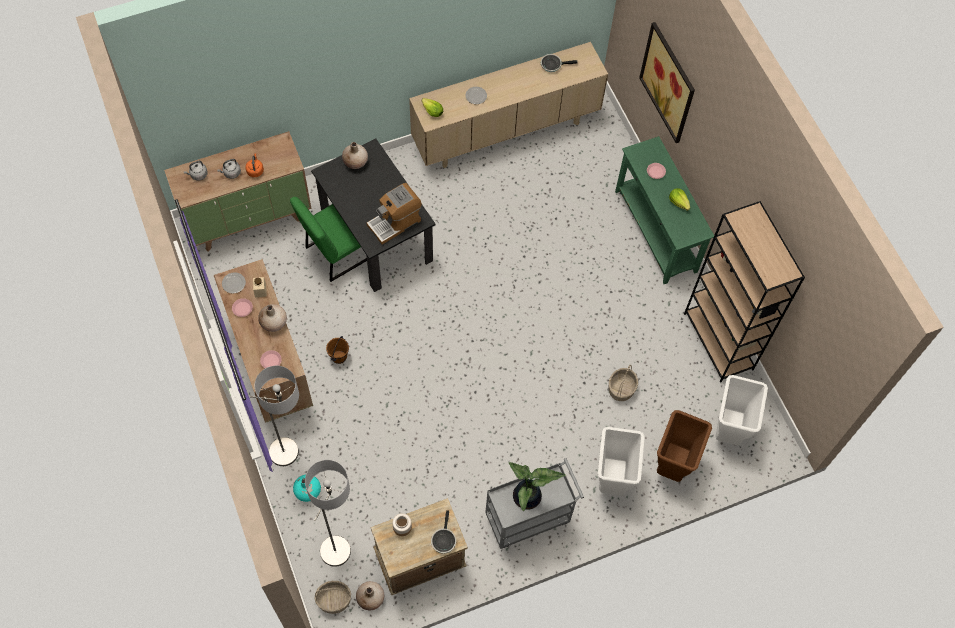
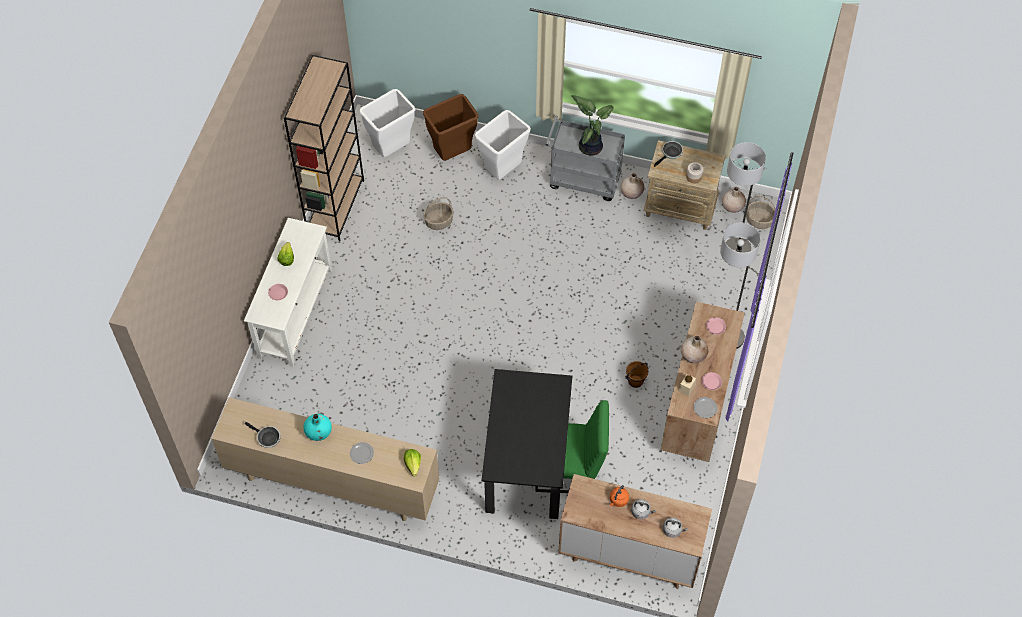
camera: 140 degrees left, 5 degrees down
turquoise vase [293,475,321,502] -> turquoise vase moved to [304,414,332,441]
beige vase [342,142,368,169] -> beige vase moved to [620,173,644,199]
coffee machine [367,183,422,245] -> none
green console table [615,136,714,284] -> white console table [244,218,332,367]
picture [639,22,695,143] -> none

